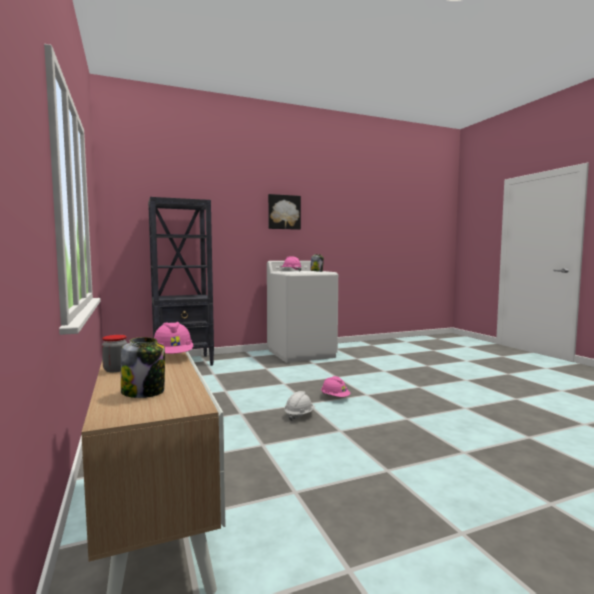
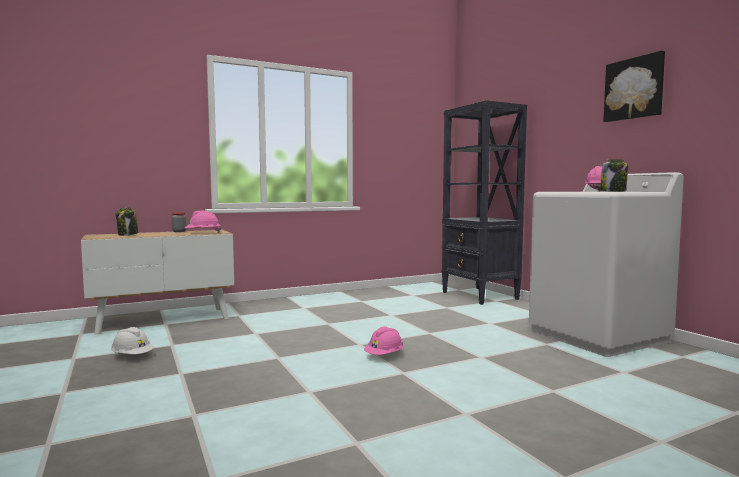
camera: 85 degrees right, 0 degrees up
white hard hat [285,391,315,421] -> white hard hat moved to [111,327,154,354]

